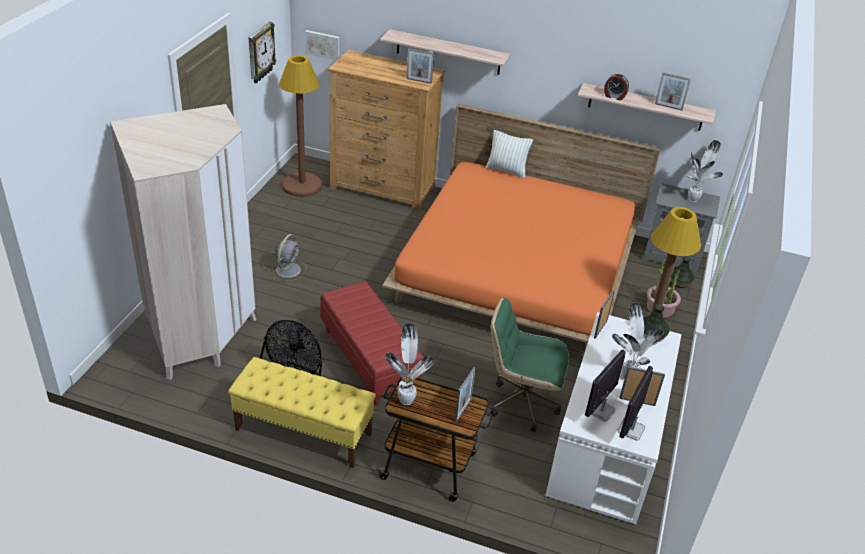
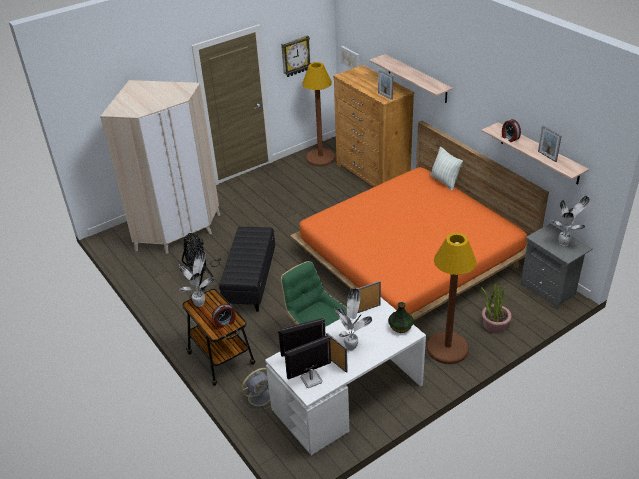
camera: 40 degrees right, 0 degrees up
yellow bench [228,357,376,468] -> none
grey fan [272,234,307,281] -> grey fan moved to [241,368,270,411]
red ottoman [320,282,423,406] -> black ottoman [219,227,275,312]
picture frame [455,367,476,422] -> alarm clock [212,304,235,328]
vase [670,257,694,288] -> none

